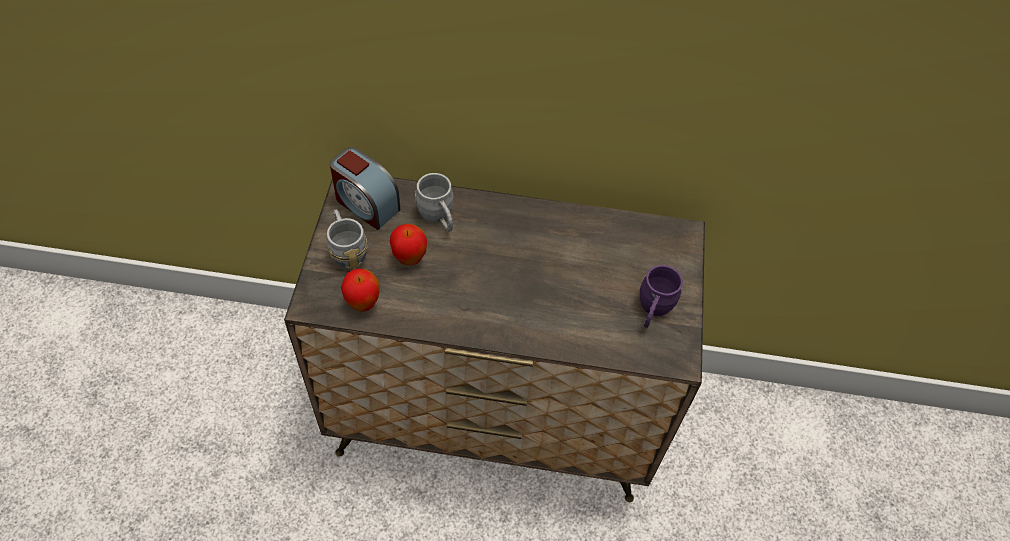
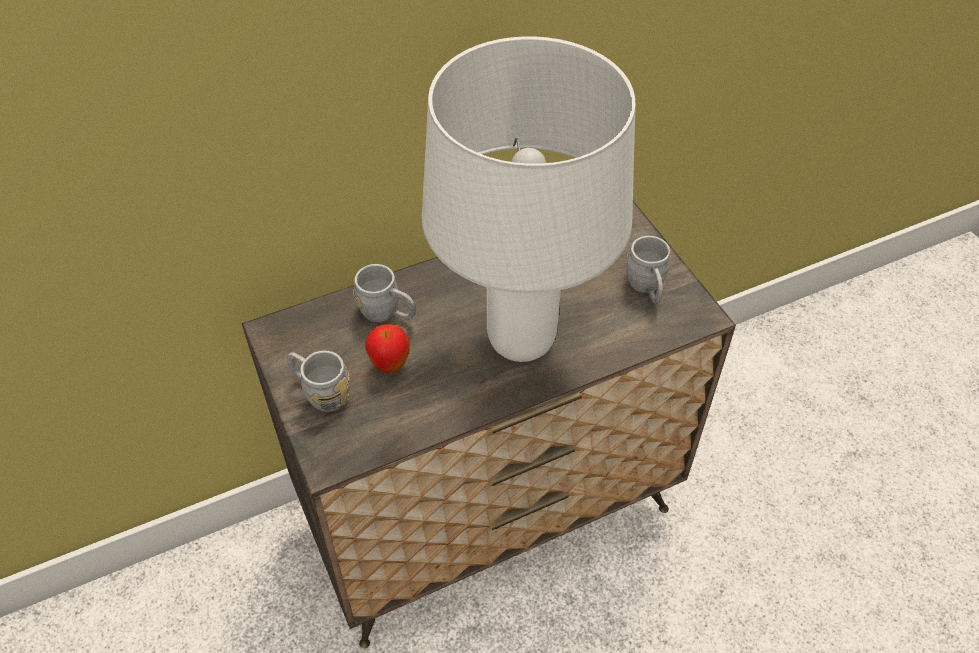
camera: 30 degrees left, 5 degrees down
alarm clock [330,147,400,230] -> none
apple [341,268,380,312] -> none
purple mug [640,265,683,328] -> grey mug [626,236,670,304]
none -> white table lamp [422,36,636,362]

